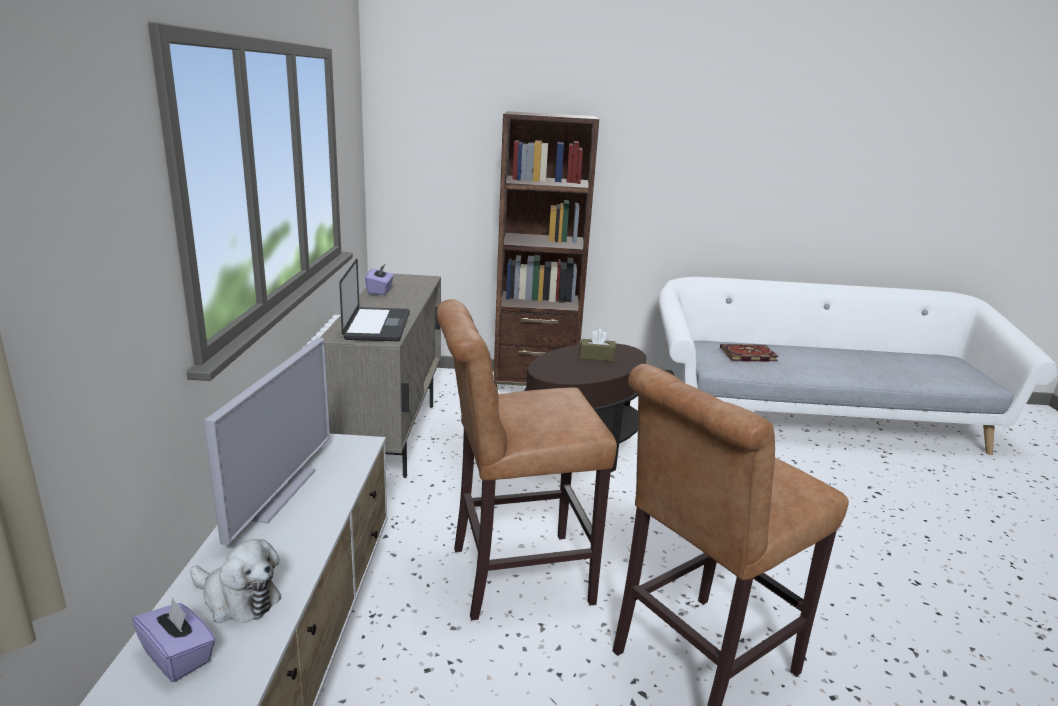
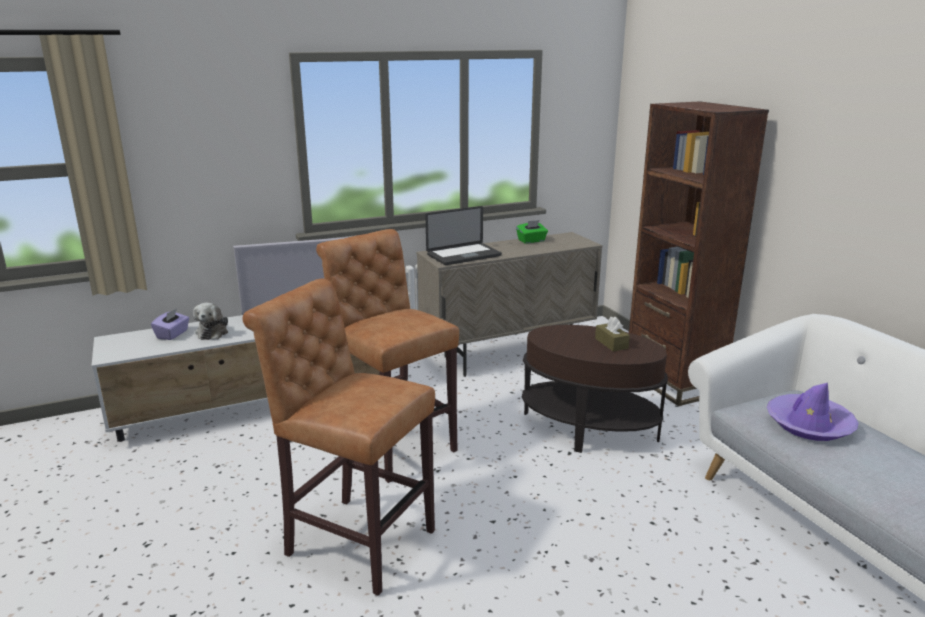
camera: 65 degrees right, 0 degrees up
purple tissue box [365,264,394,295] -> green tissue box [516,220,548,244]
book [720,344,779,362] -> purple hat [767,383,858,441]

